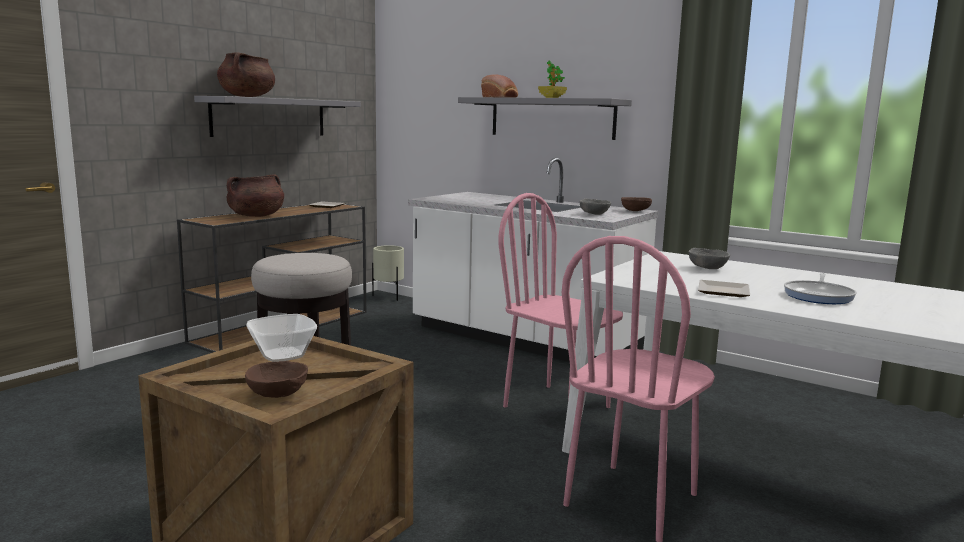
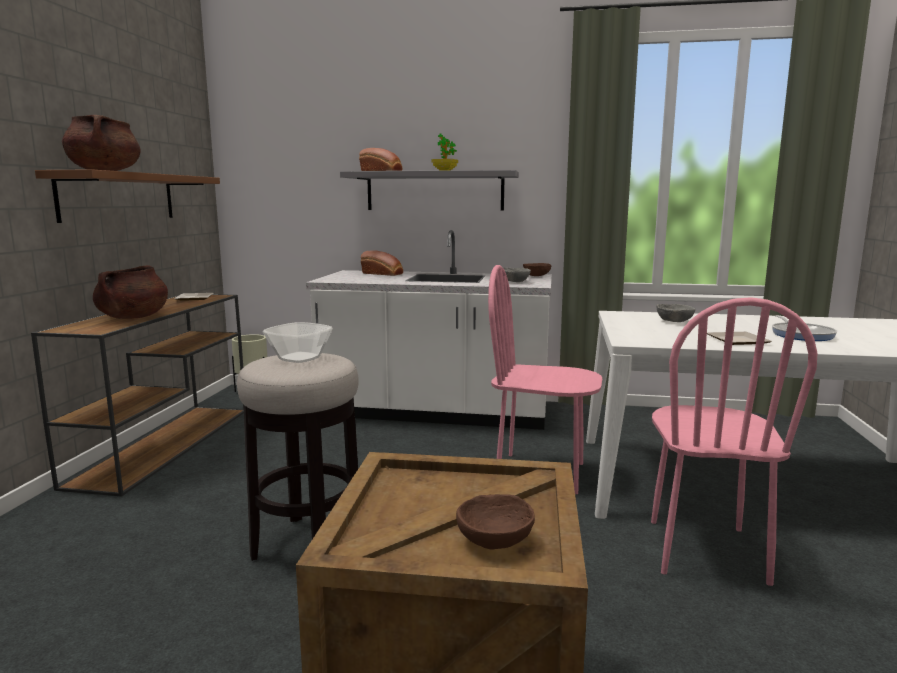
camera: 25 degrees left, 0 degrees up
grey shelf [194,96,361,137] -> brown shelf [35,169,220,223]
bowl [246,314,317,362] -> bowl moved to [263,322,333,363]
none -> bread [361,250,403,276]

